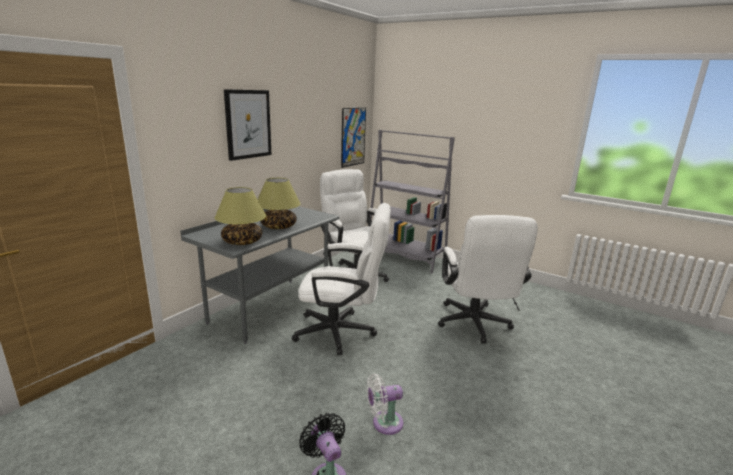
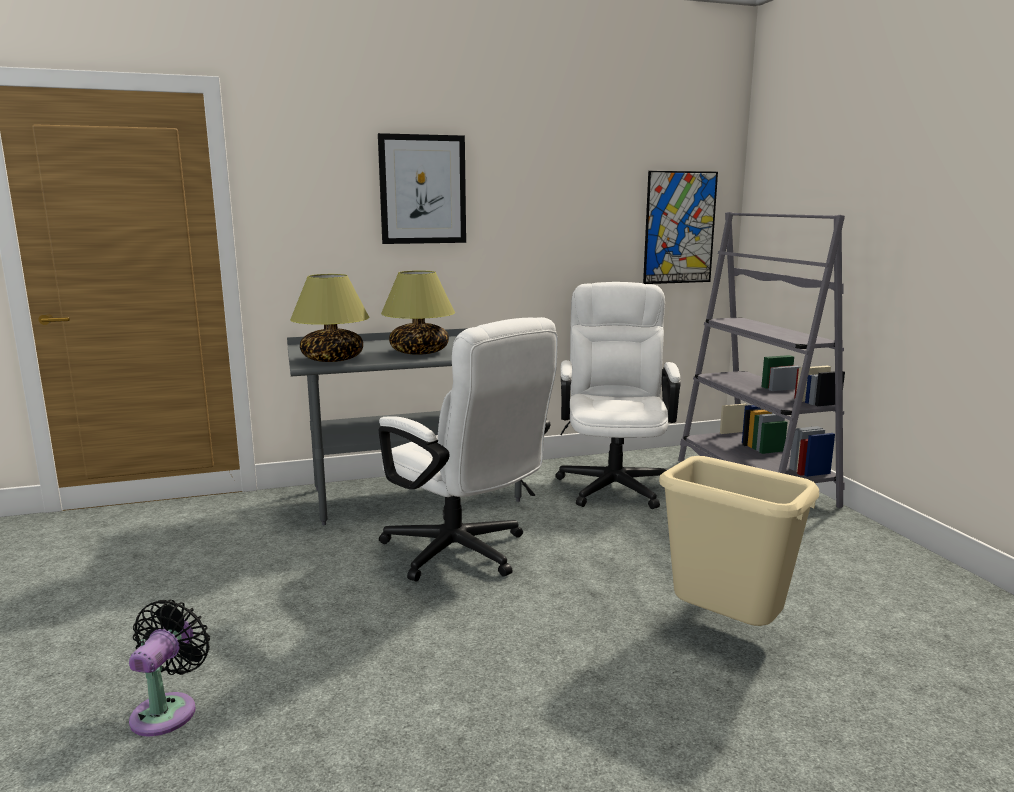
camera: 40 degrees right, 5 degrees down
white fan [367,373,404,435] -> none
white office chair [438,215,538,344] -> beige trash can [659,456,819,626]

